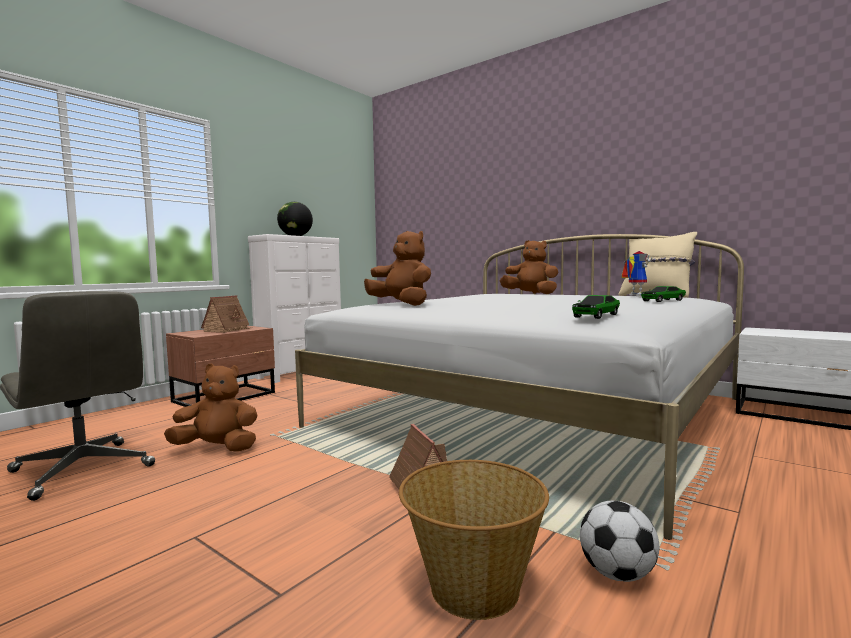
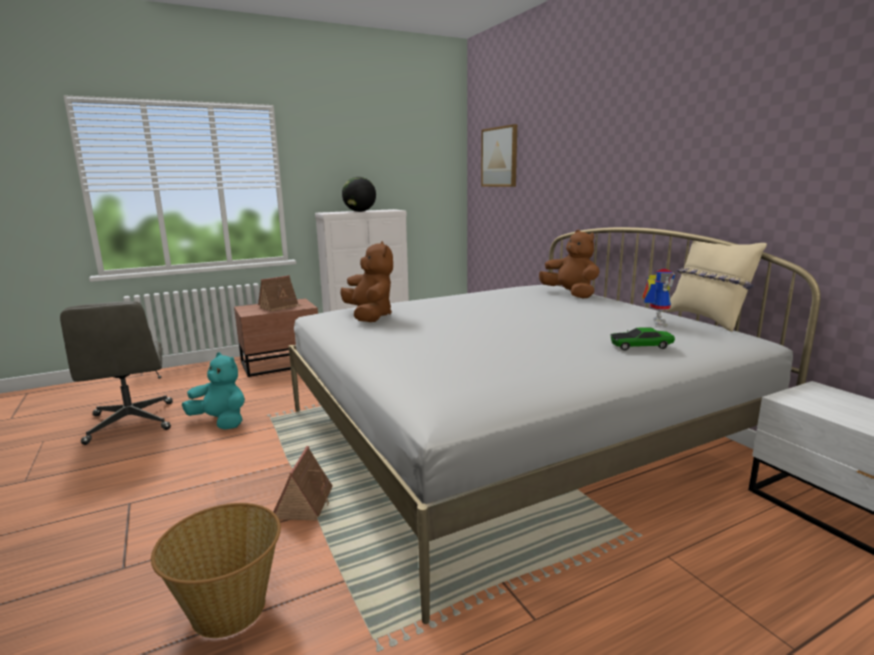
camera: 25 degrees right, 10 degrees up
brown plush toy [164,363,258,452] -> turquoise plush toy [182,352,245,430]
toy car [572,295,620,319] -> none
football [580,501,659,582] -> none
none -> picture [481,124,517,187]

